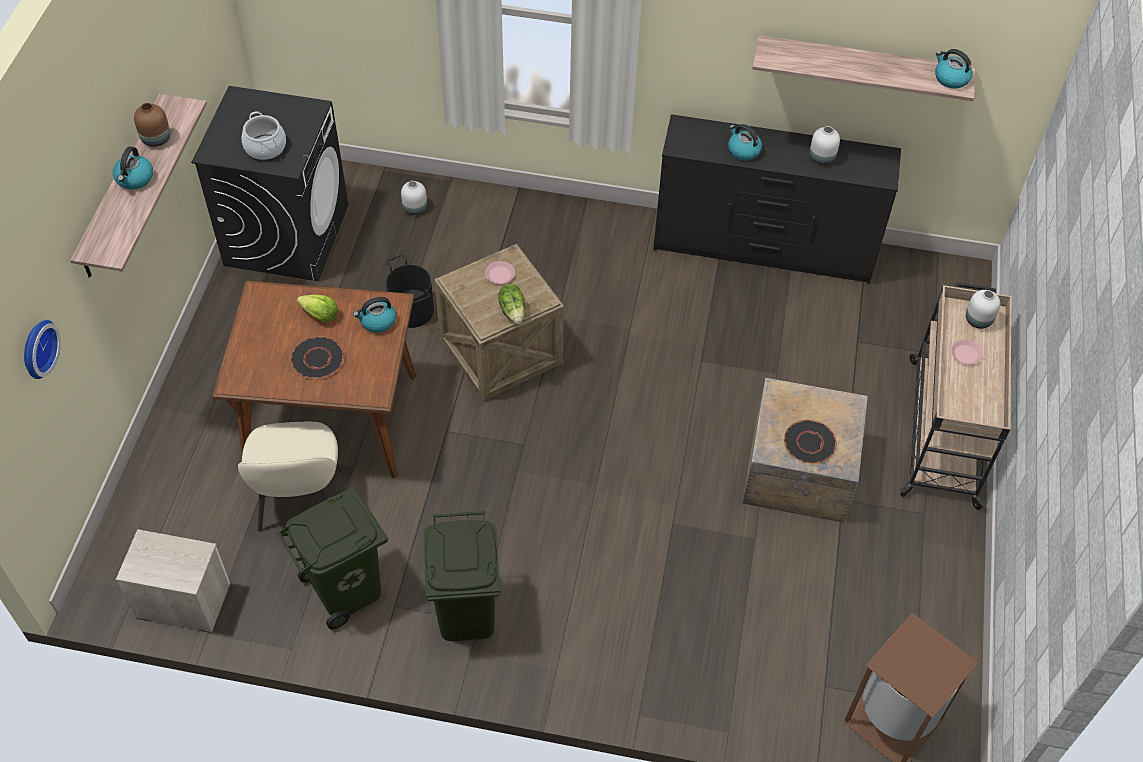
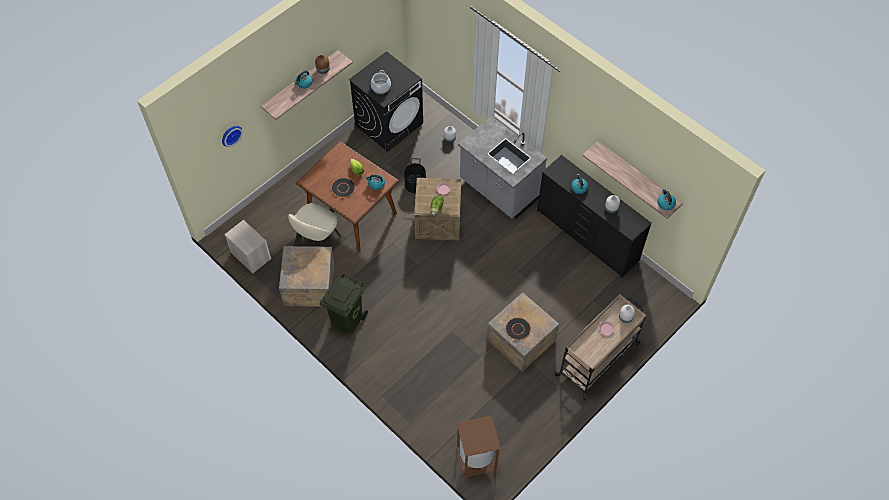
camera: 35 degrees right, 5 degrees up
green trash can [277,487,388,629] -> crate [279,246,335,307]
none -> grey counter [458,116,547,219]

